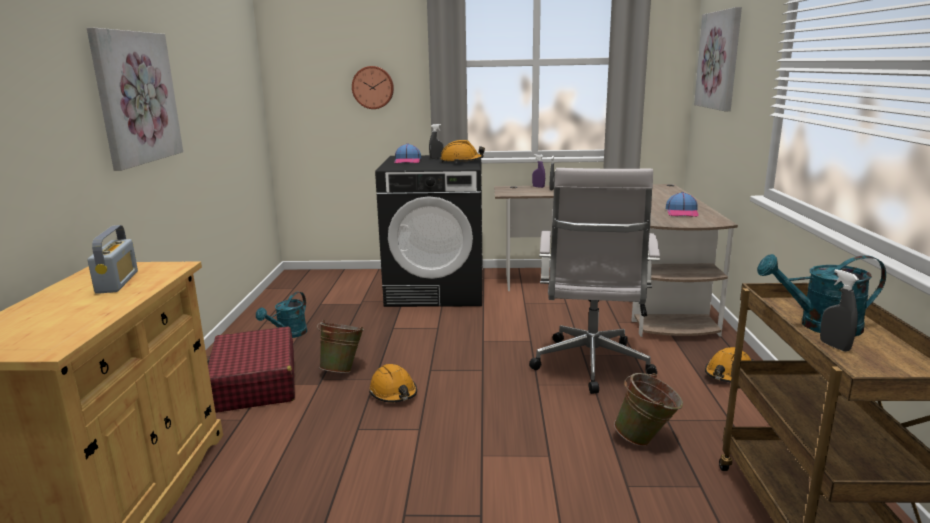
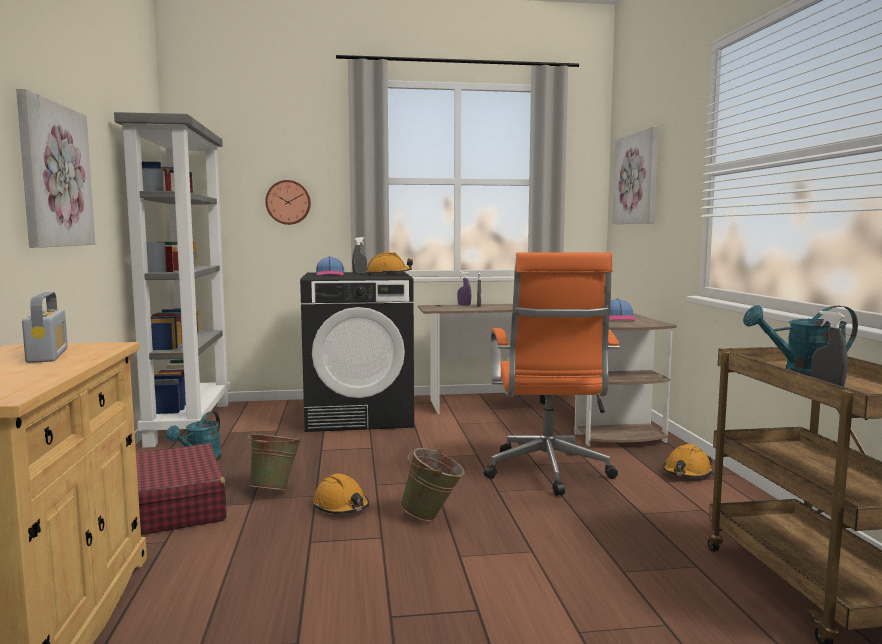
camera: 10 degrees left, 10 degrees down
white office chair [529,168,660,394] -> orange office chair [484,252,620,496]
green bucket [614,373,683,446] -> green bucket moved to [400,448,465,521]
none -> grey bookcase [114,112,230,448]

